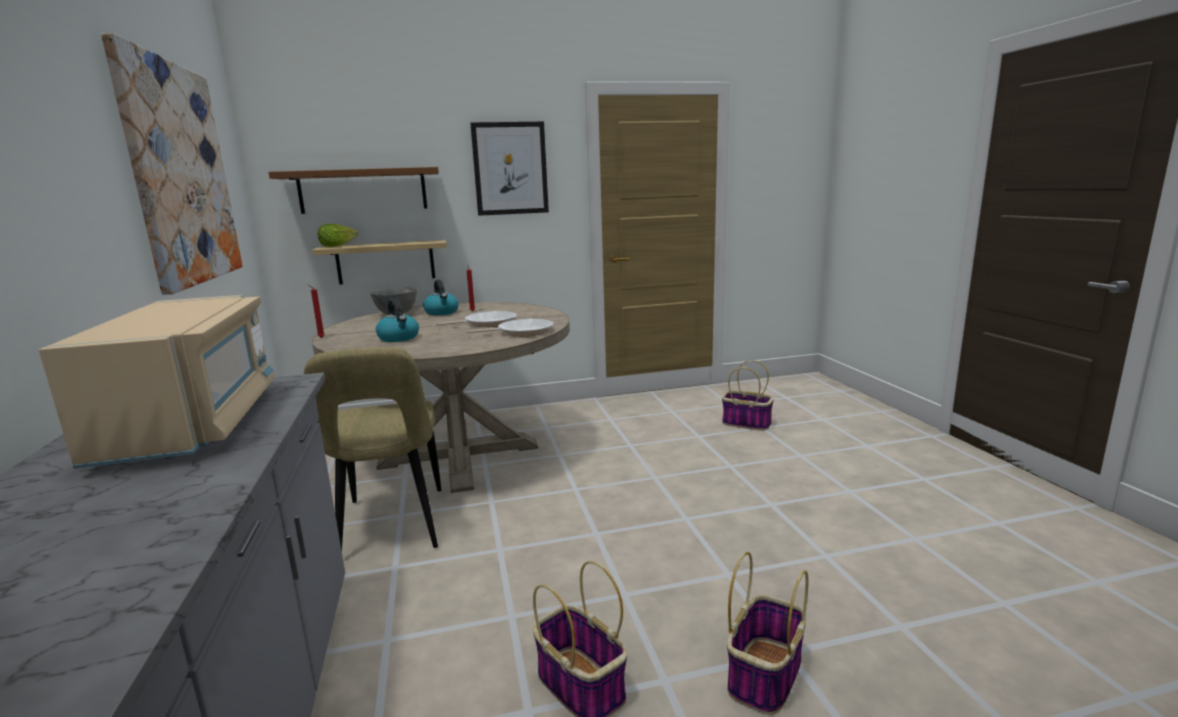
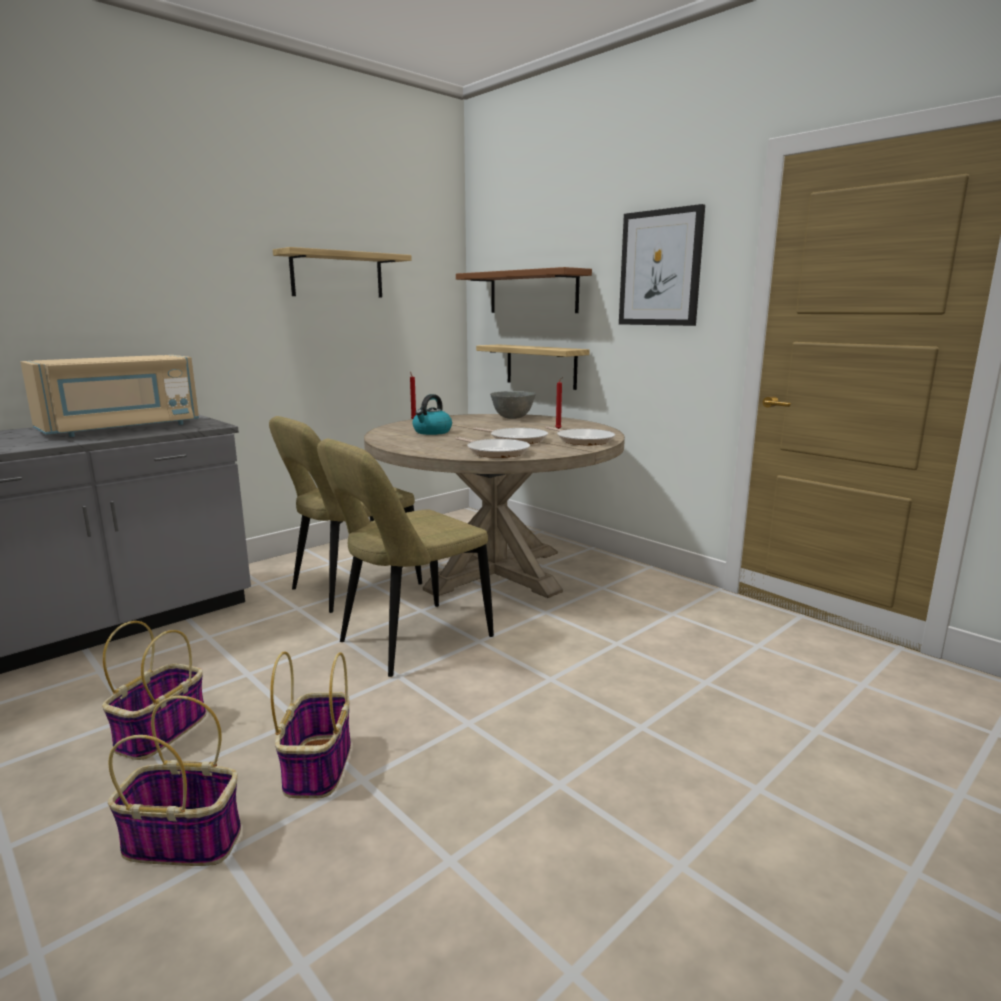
camera: 60 degrees right, 0 degrees up
picture [101,33,243,295] -> shelf [273,247,412,298]
lettuce [318,224,358,247] -> none
kettle [423,280,459,315] -> none
basket [722,360,774,431] -> basket moved to [270,651,351,799]
none -> beige chair [317,439,494,677]
none -> frying pan [546,427,615,445]

